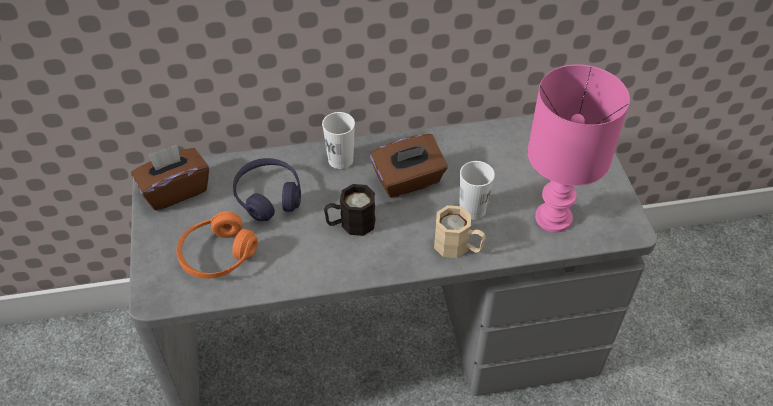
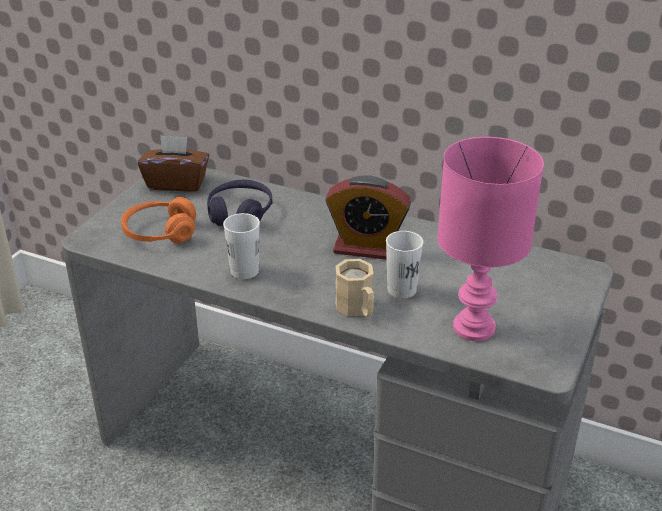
camera: 35 degrees right, 15 degrees down
white cup [322,112,355,169] -> white cup moved to [223,213,260,279]
black mug [324,184,376,236] -> none
brown tissue box [370,134,448,198] -> alarm clock [325,175,411,260]

